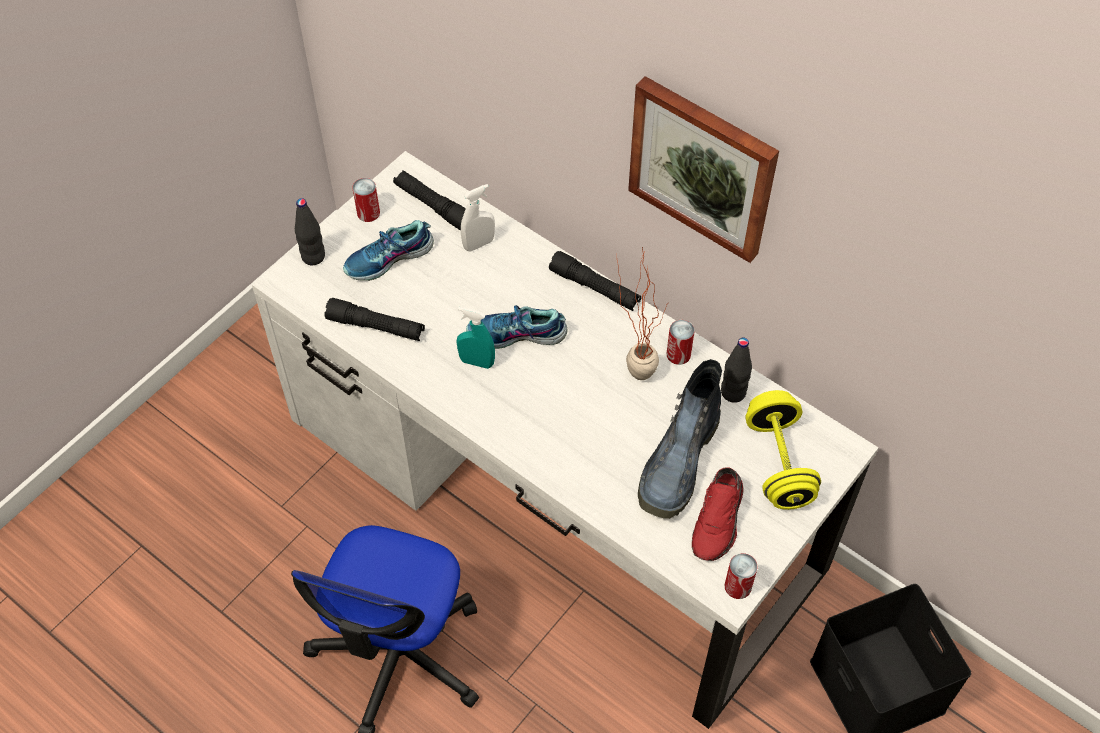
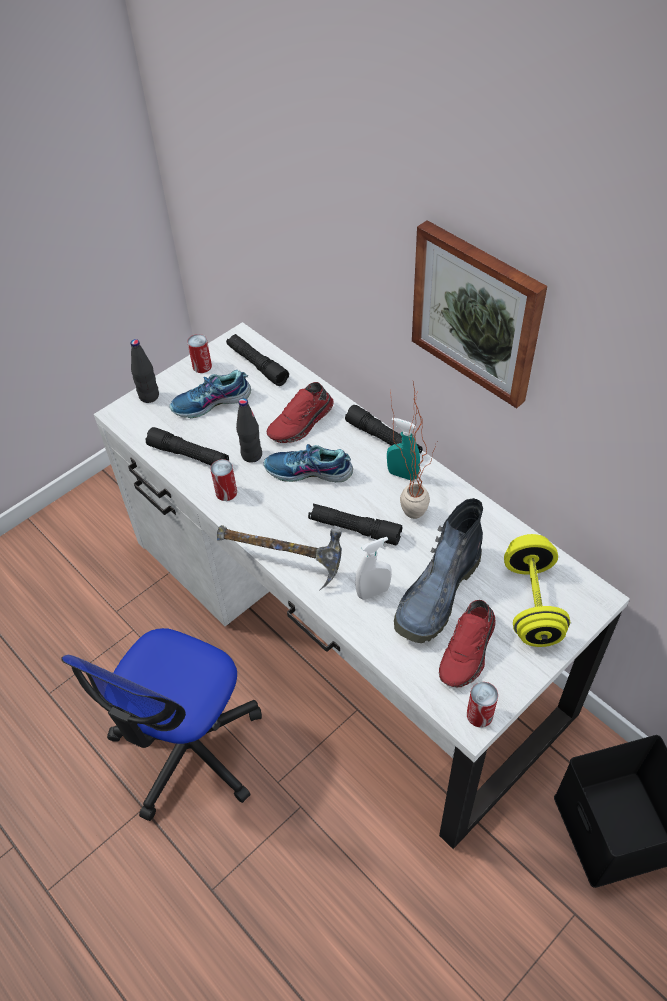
camera: 10 degrees right, 5 degrees down
turquoise spray bottle [456,307,495,369] -> turquoise spray bottle moved to [387,418,420,481]
white spray bottle [461,184,495,251] -> white spray bottle moved to [355,537,392,600]
can [666,320,695,365] -> can moved to [210,459,237,501]
black bottle [721,338,752,403] -> black bottle moved to [236,398,262,463]
none -> hammer [217,525,342,590]
none -> red shoe [267,382,334,443]
none -> black flashlight [308,504,402,545]

